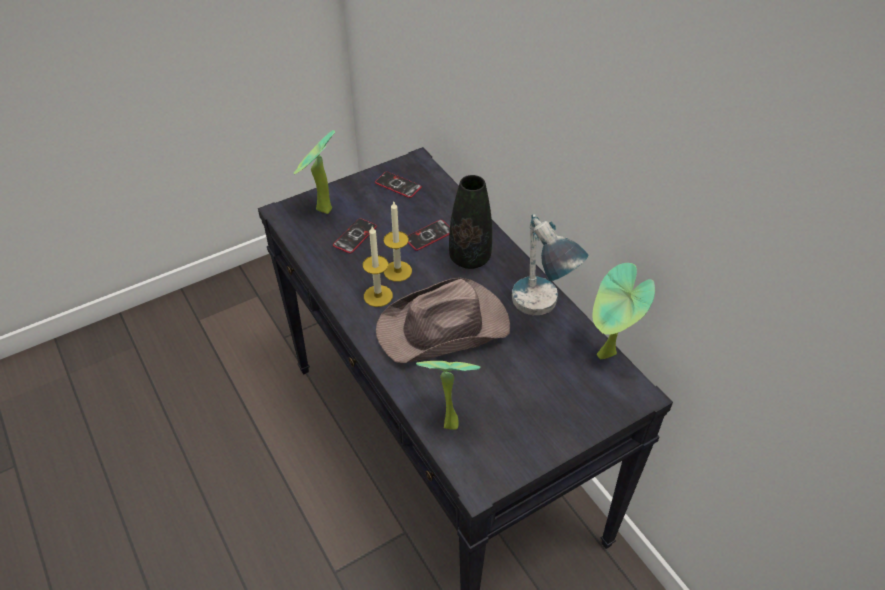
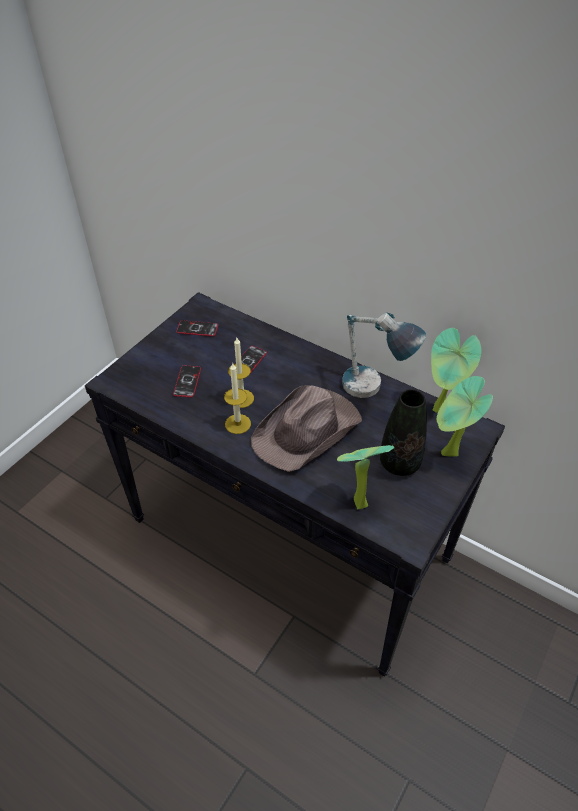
camera: 25 degrees left, 0 degrees up
potted plant [294,130,335,214] -> potted plant moved to [437,376,493,456]
black vase [449,175,492,269] -> black vase moved to [380,389,427,476]

